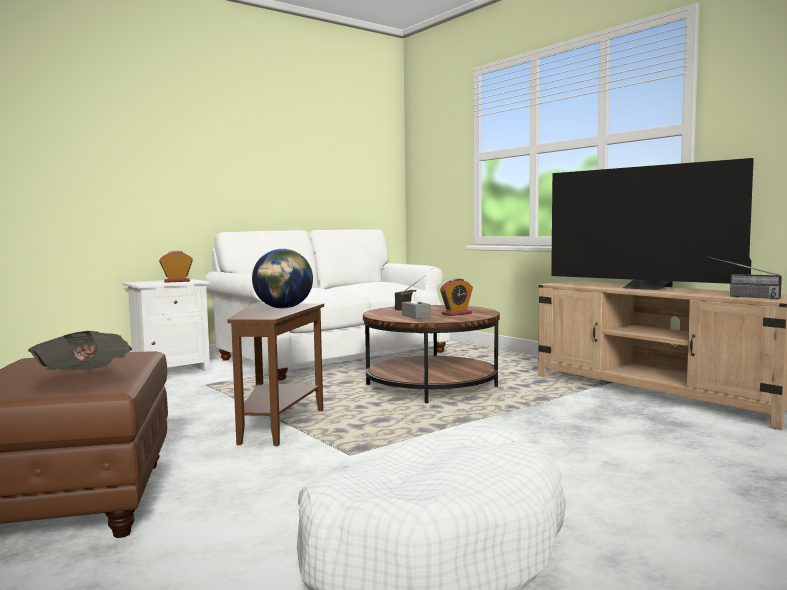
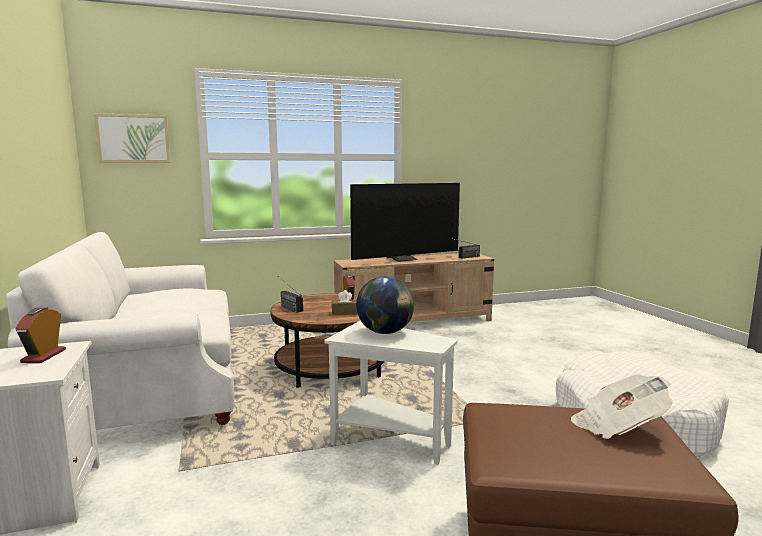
camera: 70 degrees left, 5 degrees up
brown side table [227,303,324,446] -> white side table [325,320,458,465]
grey tissue box [402,290,431,319] -> brown tissue box [332,290,357,315]
none -> picture [94,113,171,163]

